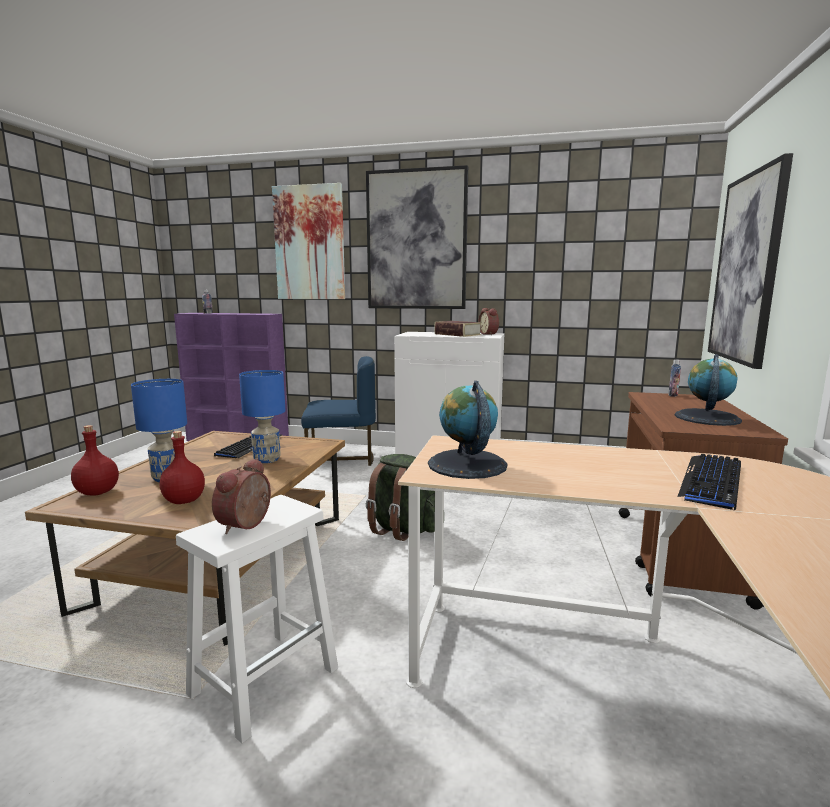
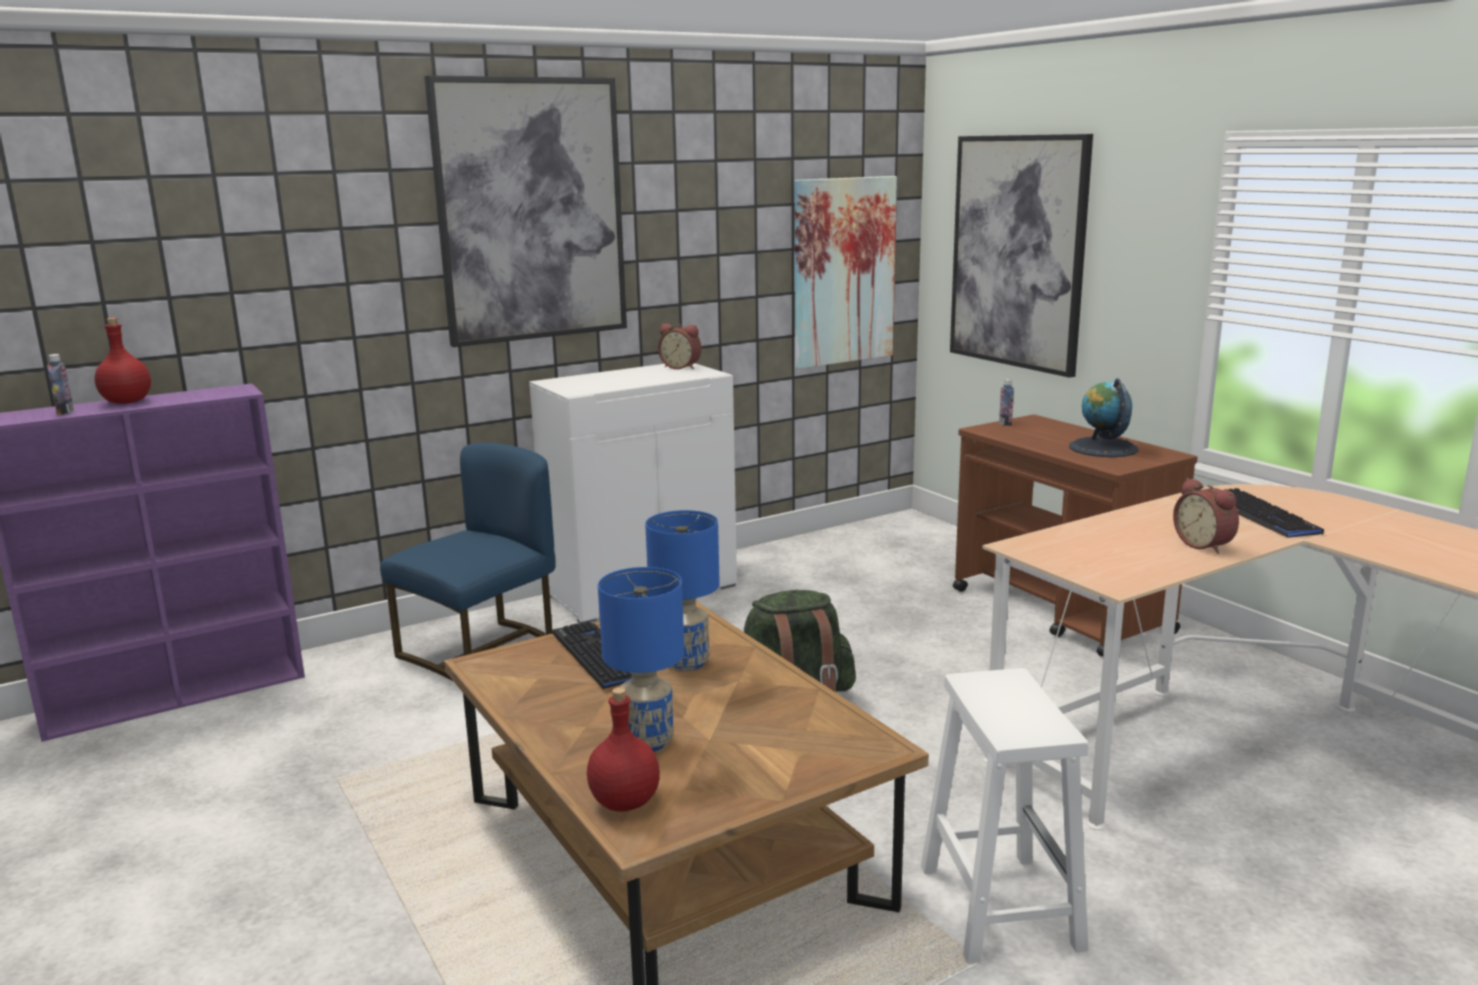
camera: 45 degrees left, 5 degrees up
red bottle [160,431,205,504] -> red bottle moved to [94,318,151,404]
alarm clock [212,458,271,534] -> alarm clock moved to [1173,478,1239,554]
picture [272,183,345,299] -> picture moved to [795,176,897,369]
globe [428,381,508,479] -> none
book [434,321,482,337] -> none

